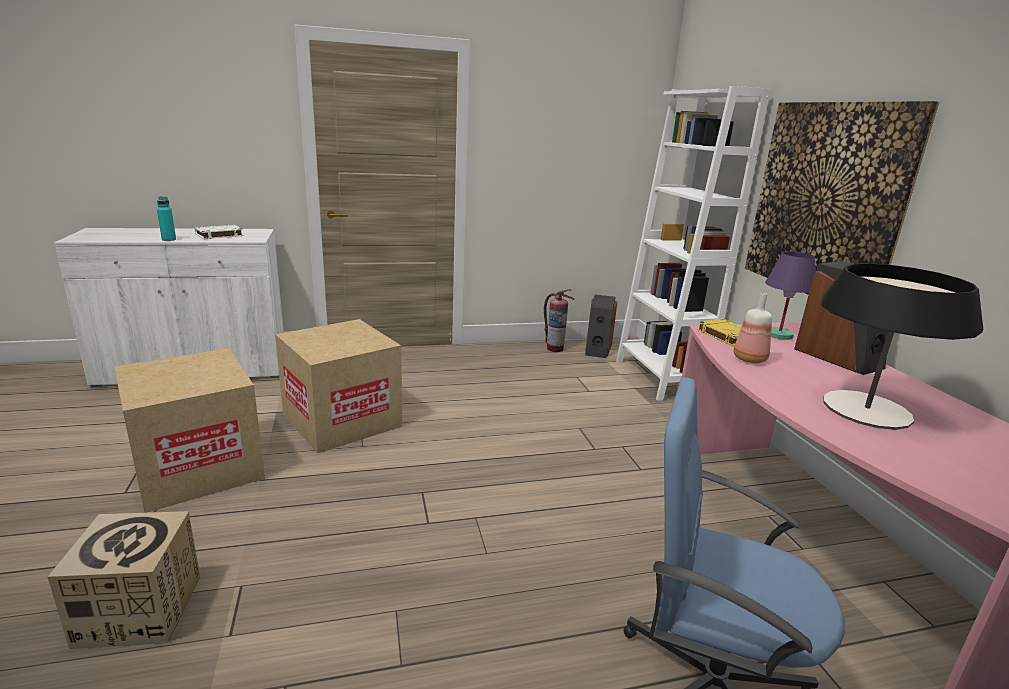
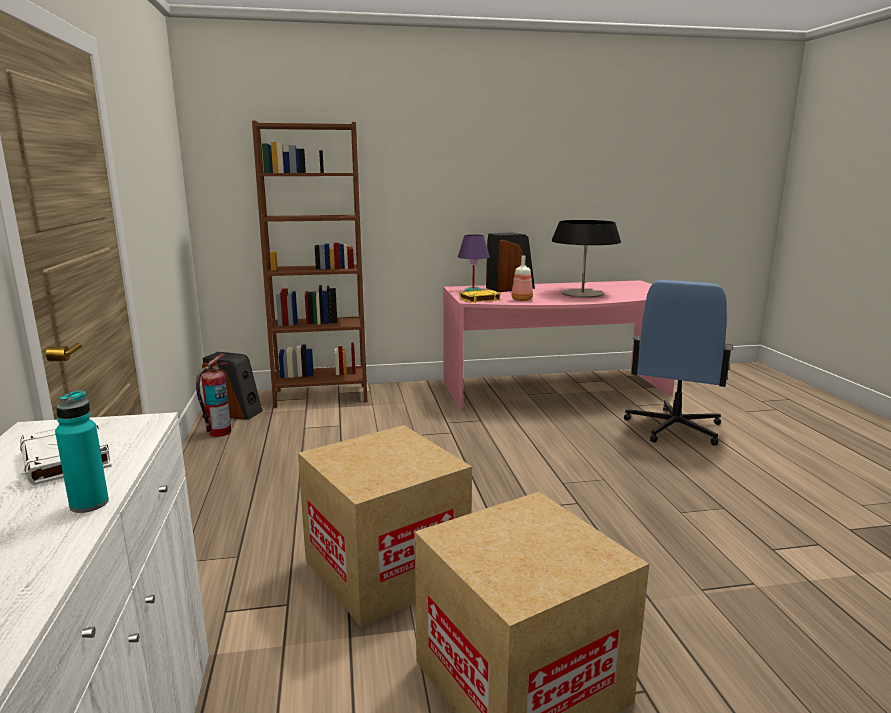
camera: 85 degrees left, 5 degrees down
cardboard box [48,511,200,649] -> none
white bookcase [616,86,770,401] -> brown bookcase [252,121,367,408]
picture [745,101,939,295] -> none

